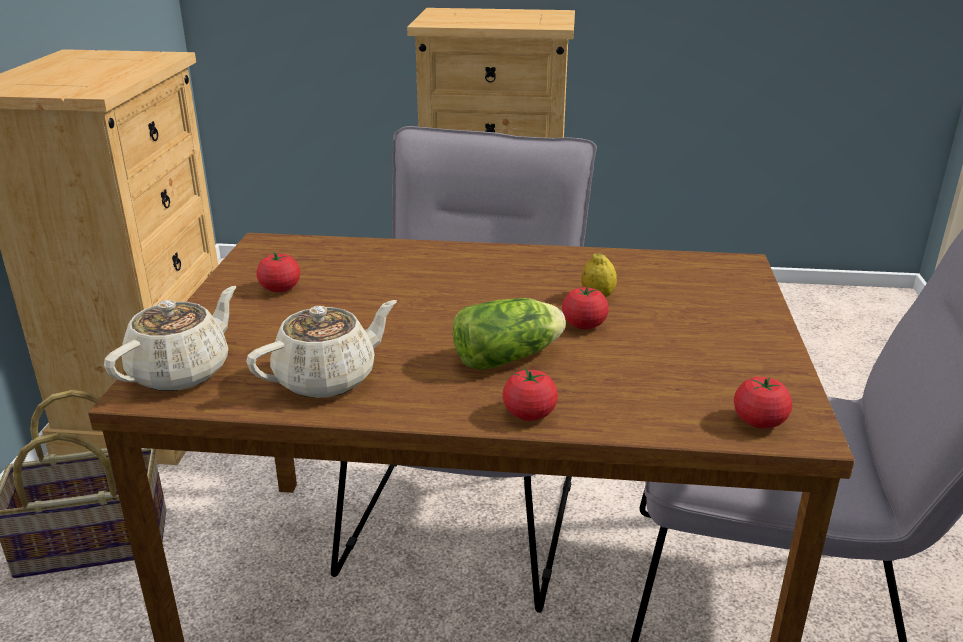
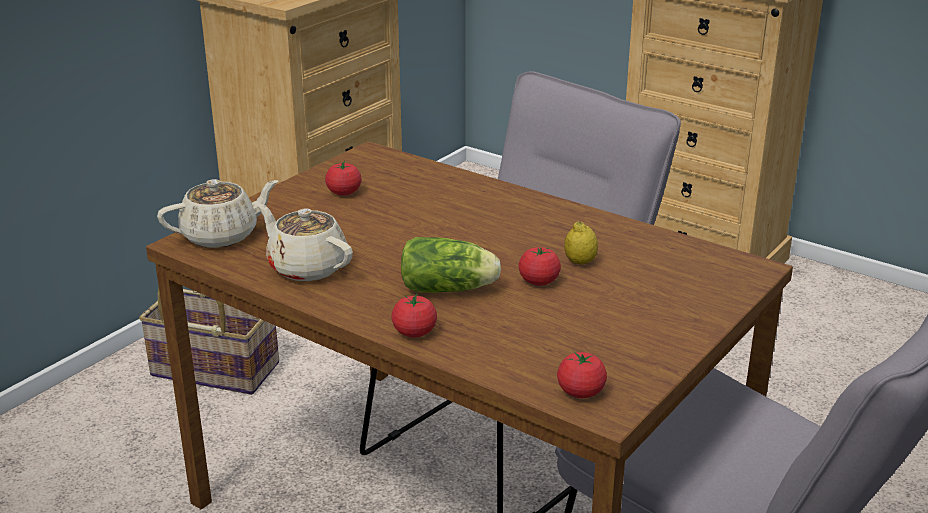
camera: 30 degrees right, 0 degrees up
beige teapot [246,300,397,398] -> beige teapot turned 135 degrees counterclockwise [257,204,353,281]

